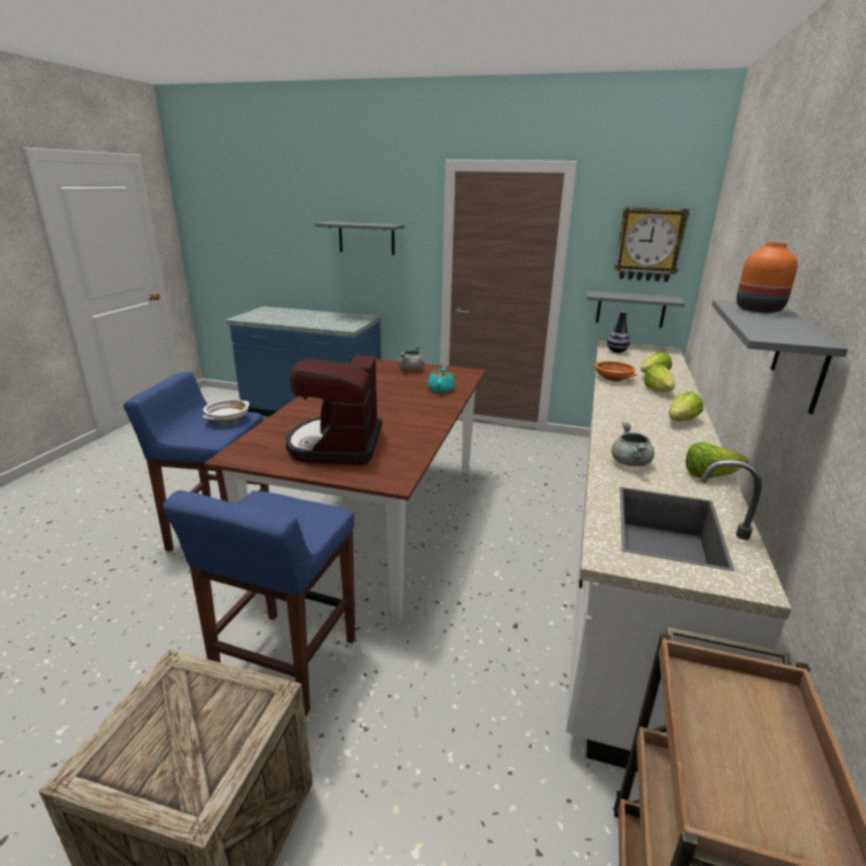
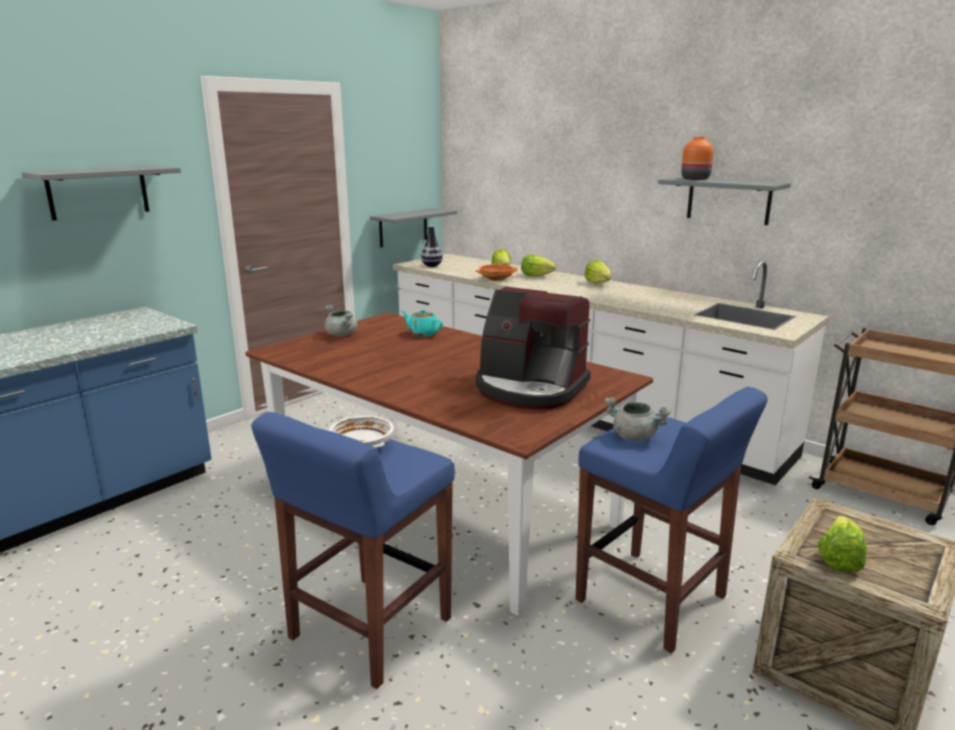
camera: 65 degrees left, 5 degrees down
grey cooking pot [611,423,654,467] -> grey cooking pot moved to [604,397,672,441]
wall clock [614,207,690,282] -> none
lettuce [686,442,748,478] -> lettuce moved to [818,516,867,572]

